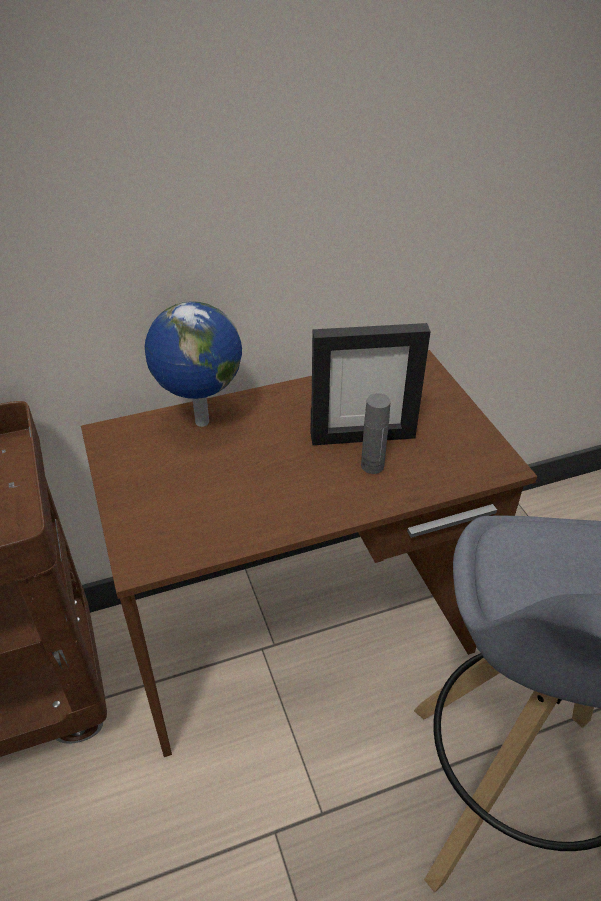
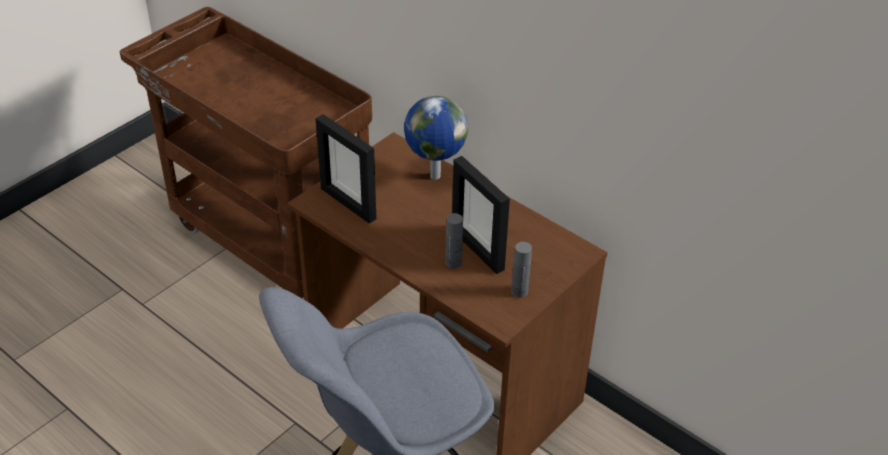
camera: 60 degrees right, 0 degrees up
none -> picture frame [316,114,376,224]
none -> grey bottle [511,242,532,298]

